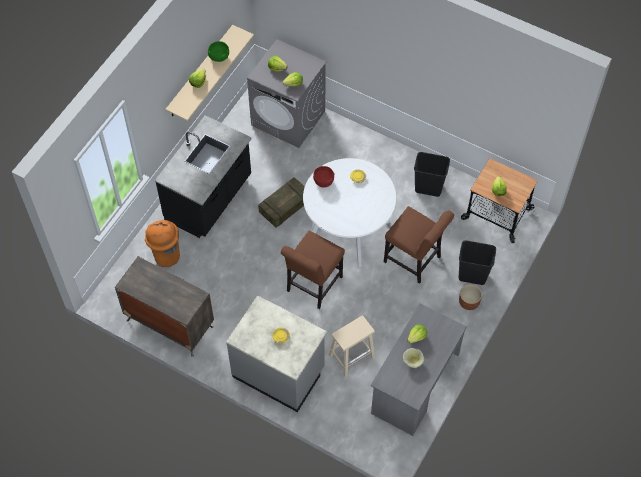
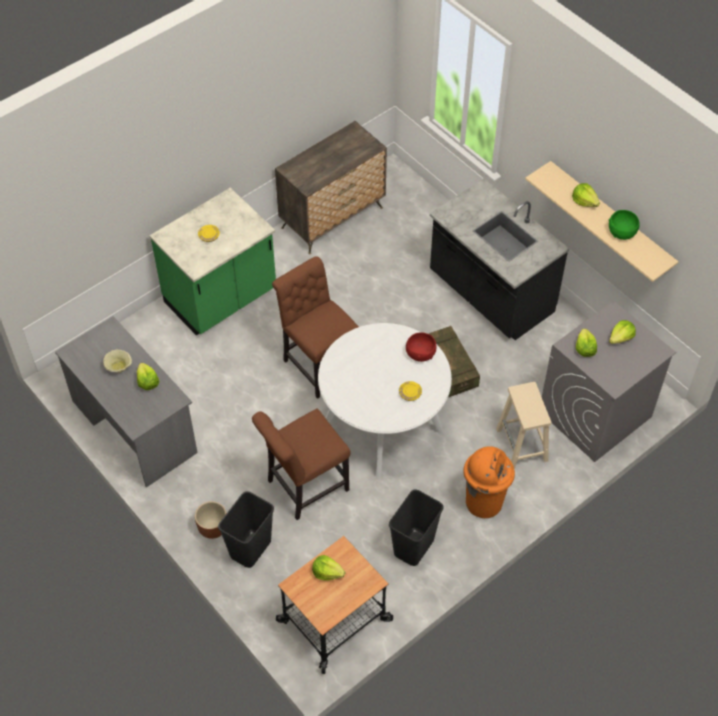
camera: 110 degrees right, 5 degrees down
orange trash can [145,220,180,267] -> orange trash can moved to [463,446,515,518]
grey counter [226,296,327,412] -> green counter [149,188,276,335]
beige stool [329,315,375,377] -> beige stool moved to [496,382,552,469]

